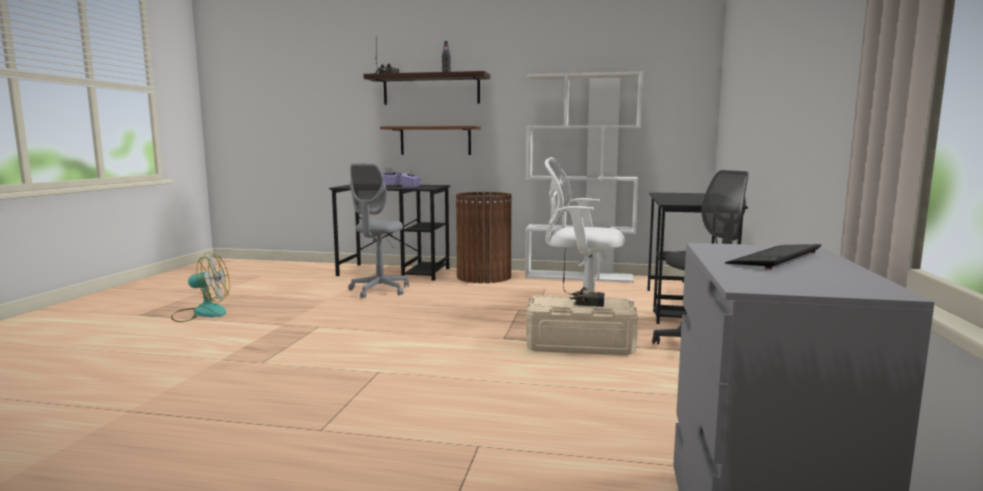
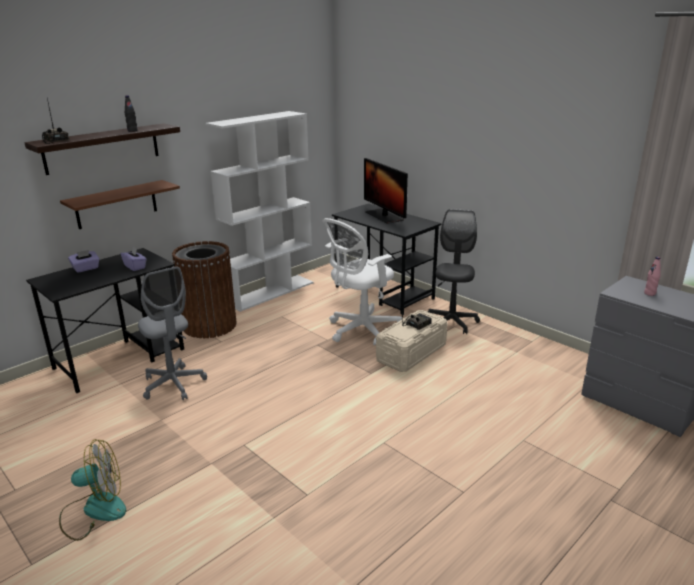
camera: 55 degrees left, 15 degrees up
fan [171,252,230,322] -> fan turned 45 degrees clockwise [59,439,126,541]
keyboard [725,244,821,270] -> pink bottle [644,257,661,296]
none -> monitor [364,158,408,224]

